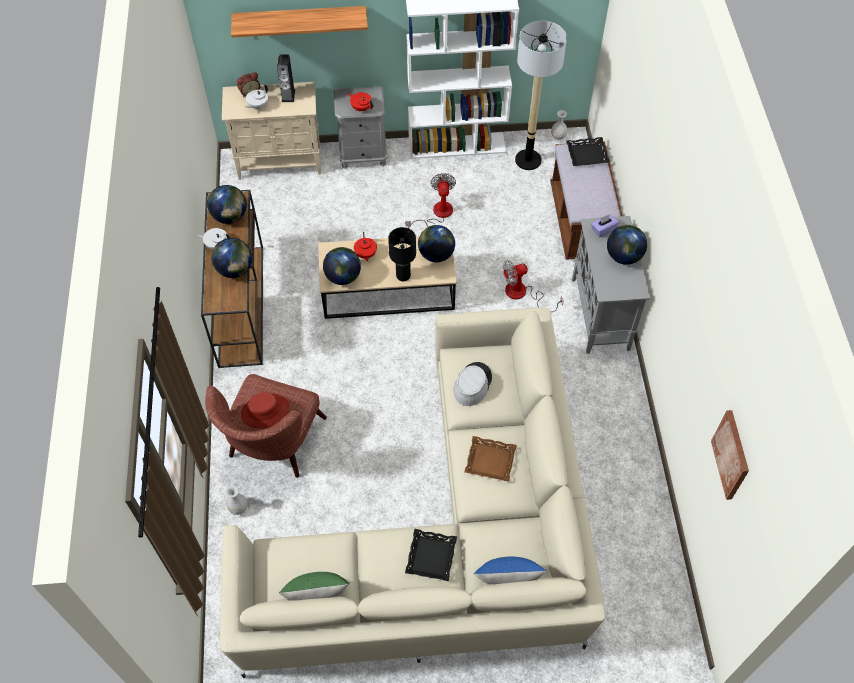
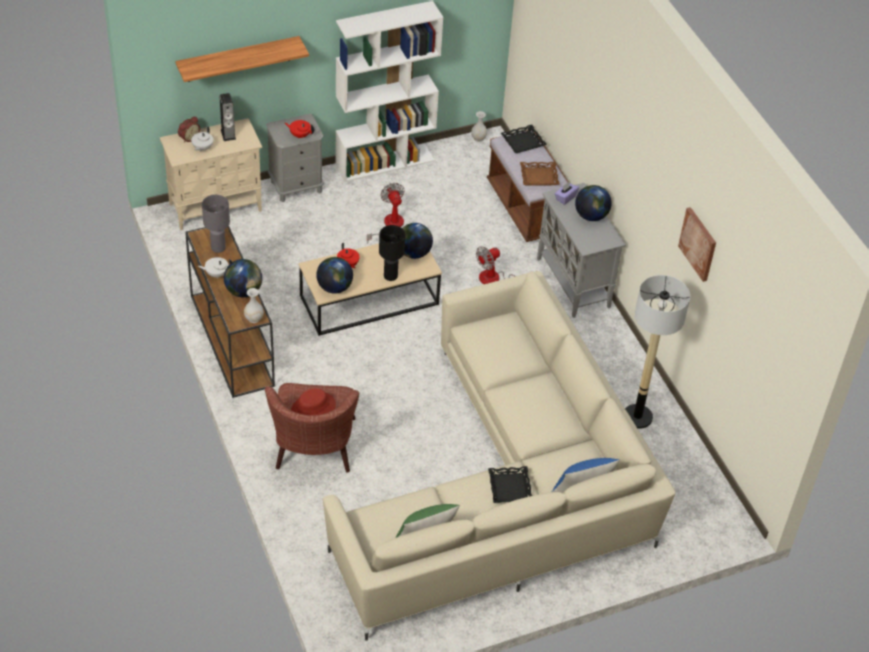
camera: 20 degrees left, 10 degrees down
globe [207,185,247,224] -> grey table lamp [202,195,230,253]
white vase [226,486,248,515] -> white vase moved to [244,288,264,323]
grey hat [453,362,492,406] -> none
brown tray [464,436,517,482] -> brown tray moved to [520,162,560,186]
floor lamp [515,21,567,170] -> floor lamp moved to [625,275,690,429]
picture [711,410,749,500] -> picture moved to [678,207,716,282]

